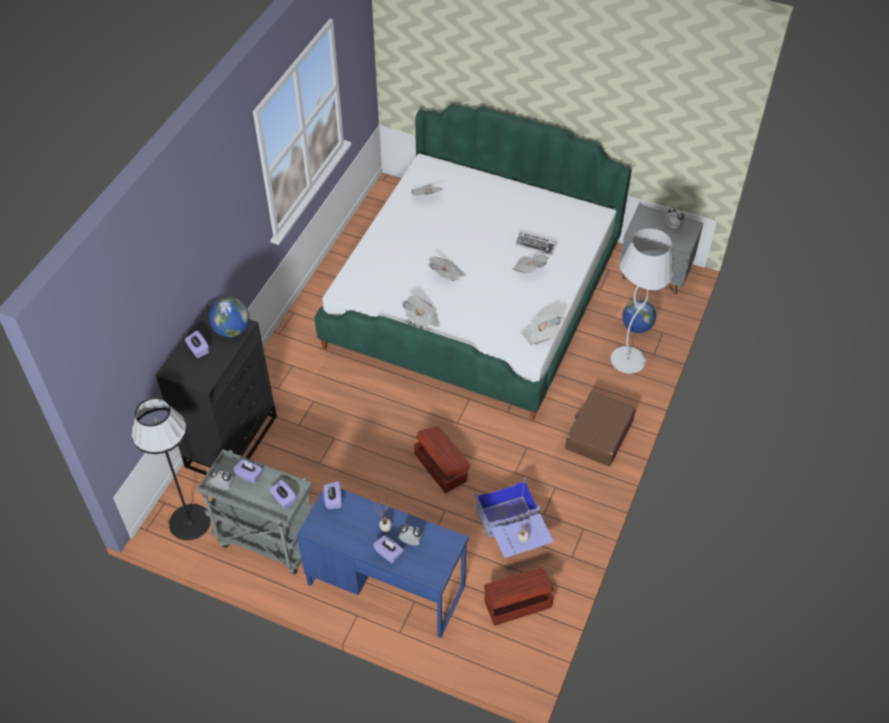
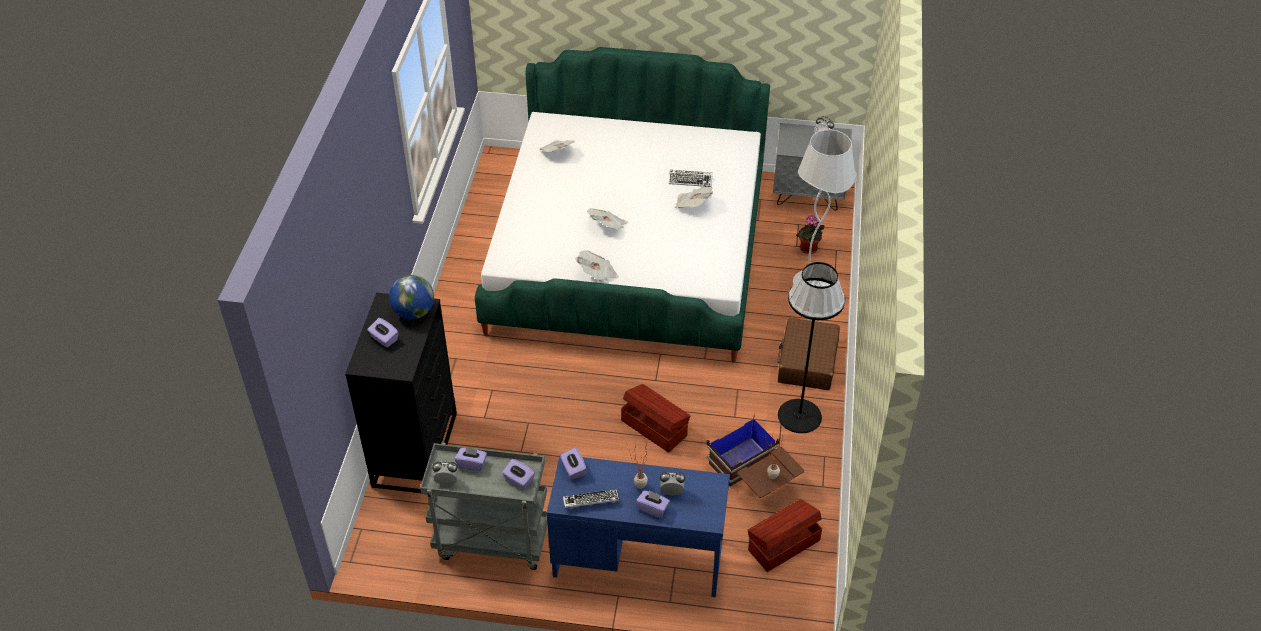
camera: 15 degrees left, 5 degrees down
black floor lamp [131,397,211,540] -> black floor lamp moved to [778,262,845,433]
blue storage box [475,477,553,558] -> brown storage box [706,413,804,498]
newspaper [521,311,562,345] -> none
globe [622,300,656,333] -> potted plant [796,215,825,254]
none -> keyboard [563,489,619,509]

